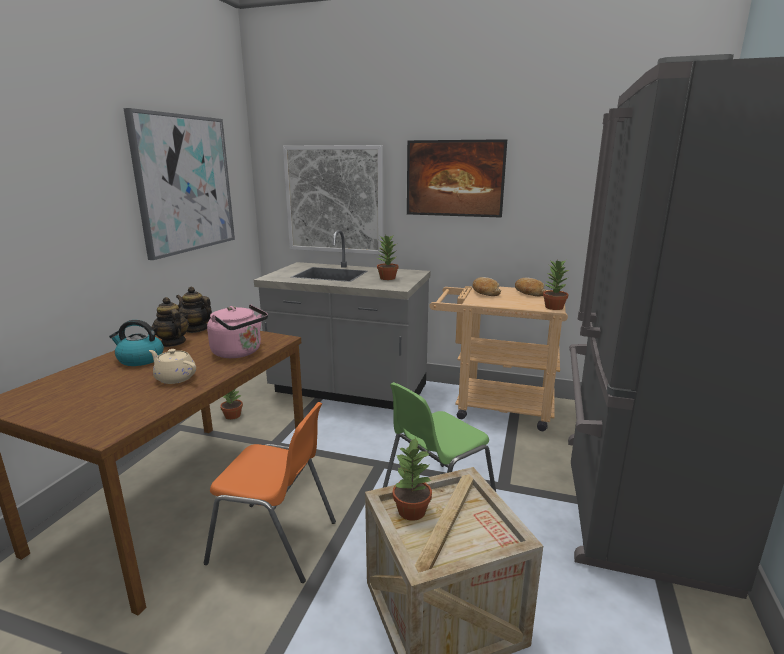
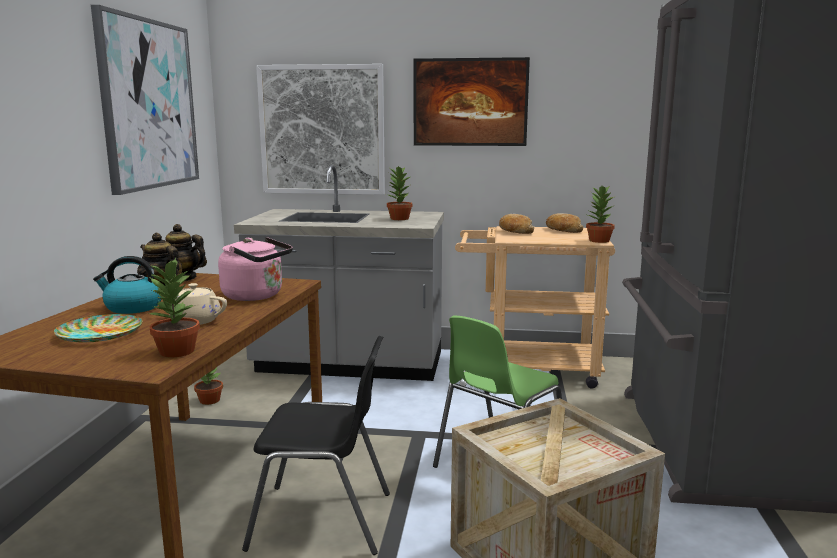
camera: 10 degrees left, 5 degrees down
orange chair [204,402,336,583] -> black chair [242,336,390,555]
potted plant [393,437,432,521] -> potted plant moved to [147,258,200,358]
none -> plate [54,314,142,343]

